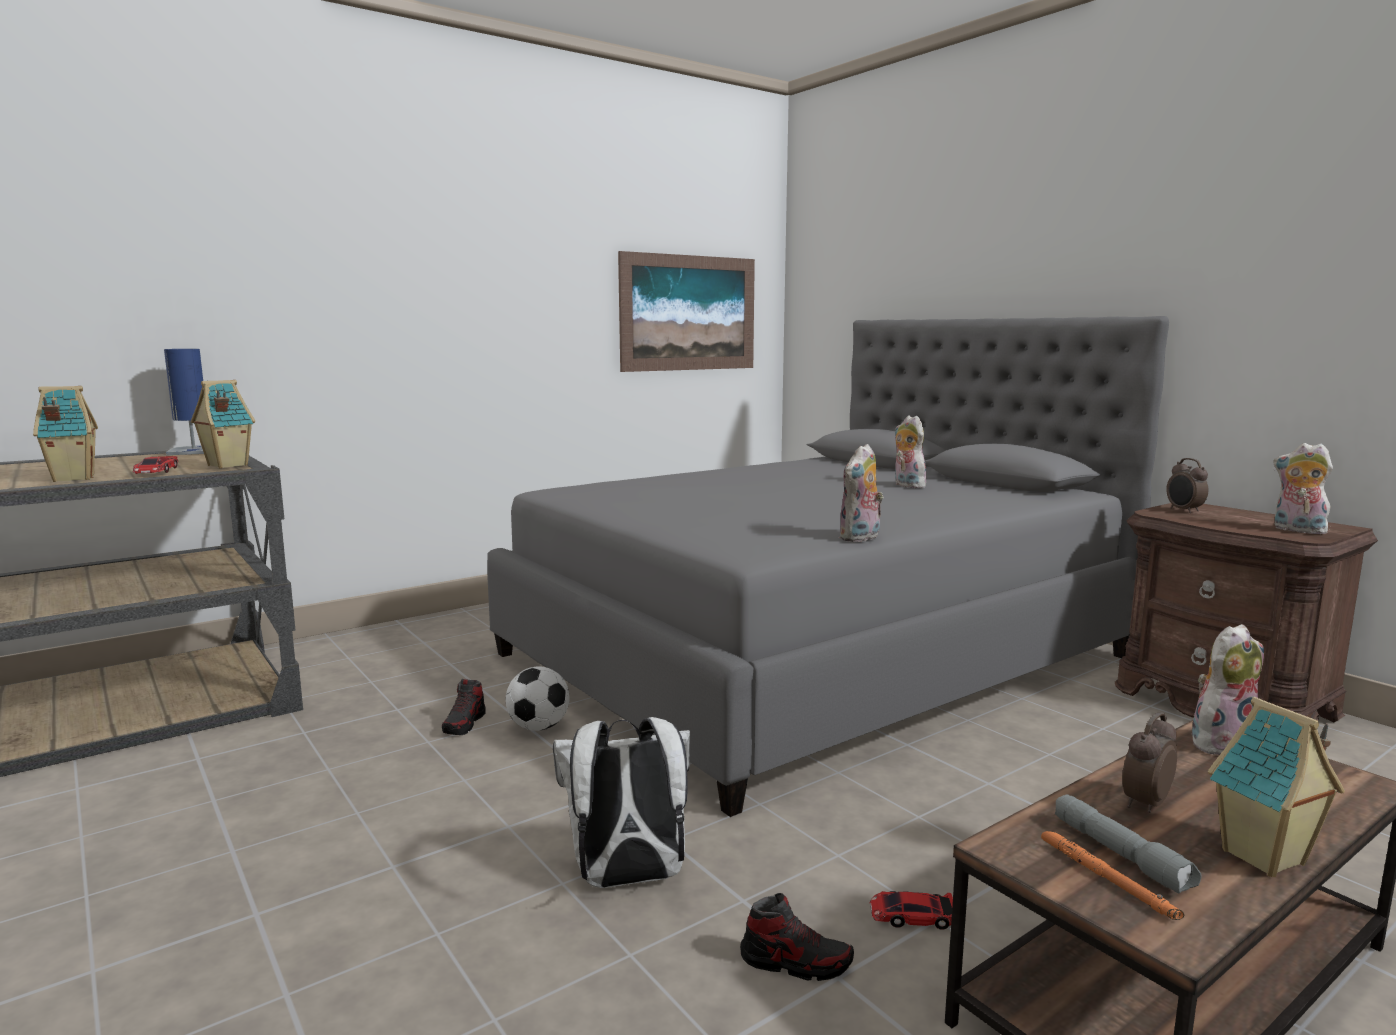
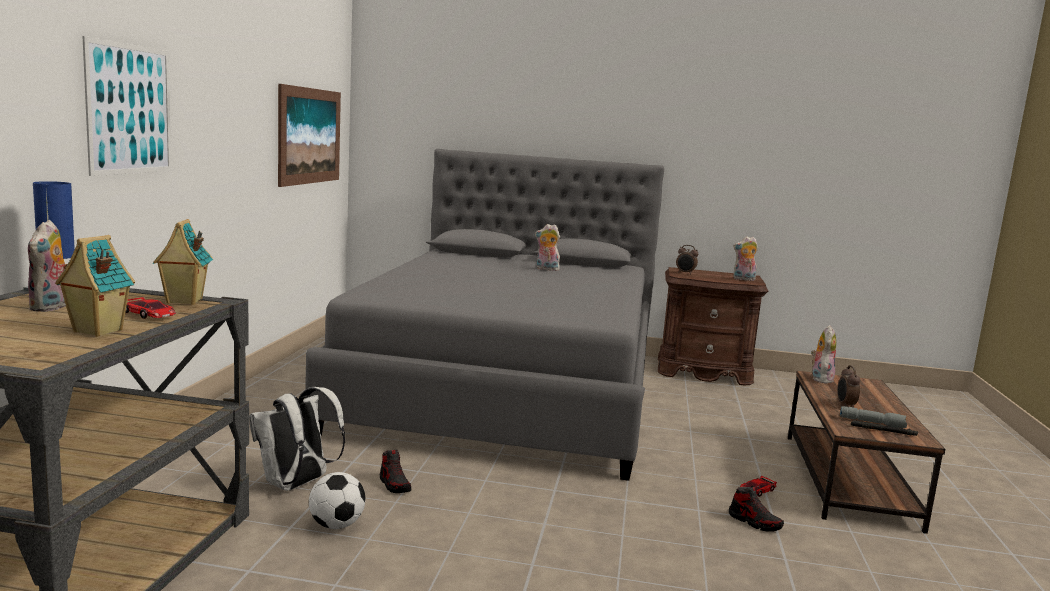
camera: 45 degrees left, 0 degrees up
football [506,666,570,731] -> football moved to [309,472,365,529]
white backpack [553,717,690,888] -> white backpack moved to [249,387,345,491]
shoe [740,893,854,981] -> shoe turned 75 degrees clockwise [729,486,784,532]
plush toy [839,444,884,542] -> plush toy moved to [28,220,68,312]
orange flashlight [1041,831,1184,920] -> black flashlight [851,421,918,436]
toy house [1208,697,1345,877] -> none
none -> picture [82,36,172,176]

